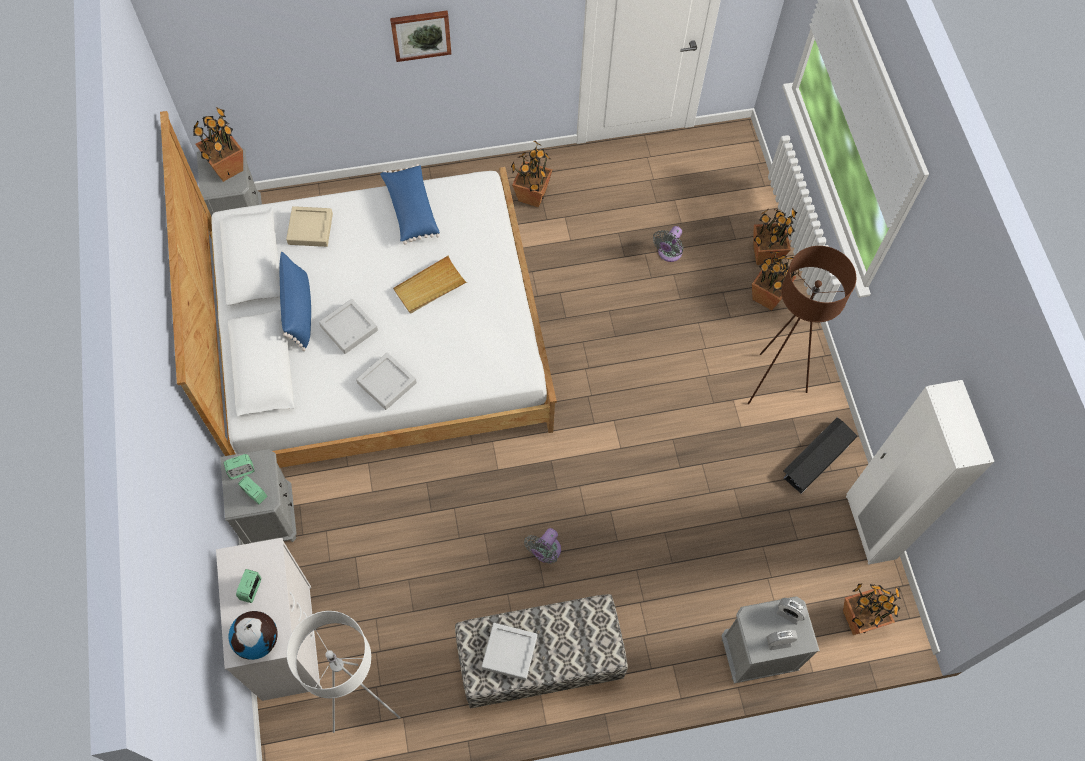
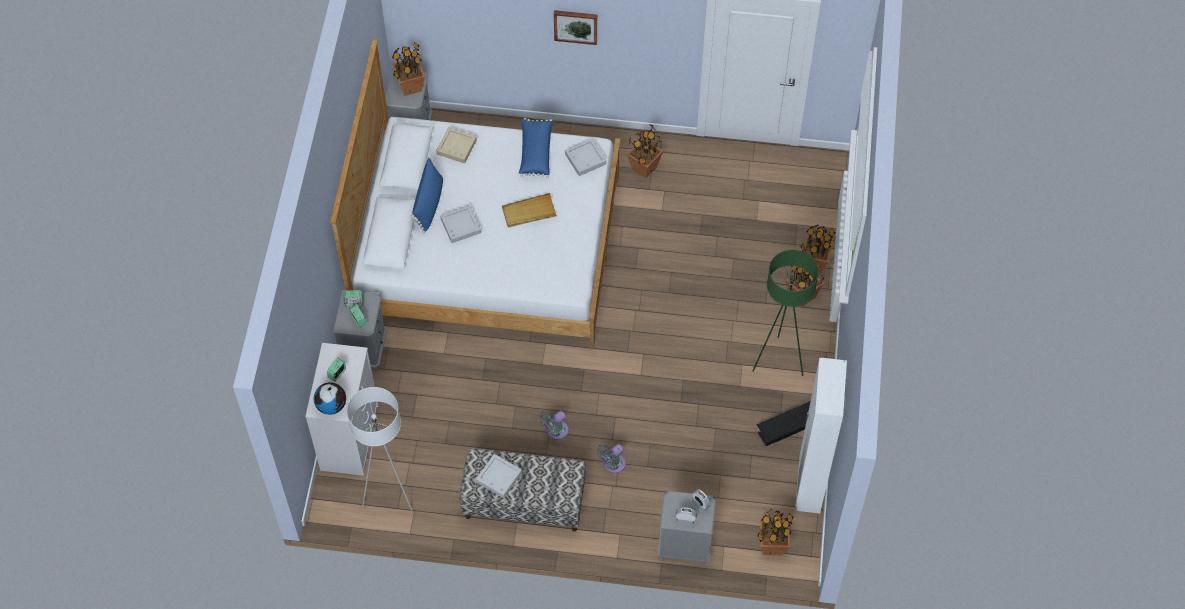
camera: 20 degrees right, 5 degrees down
grey tray [356,352,417,410] -> grey tray moved to [565,138,606,176]
grey fan [653,226,683,262] -> grey fan moved to [597,444,626,473]
brown floor lamp [748,246,856,404] -> green floor lamp [752,250,819,376]

